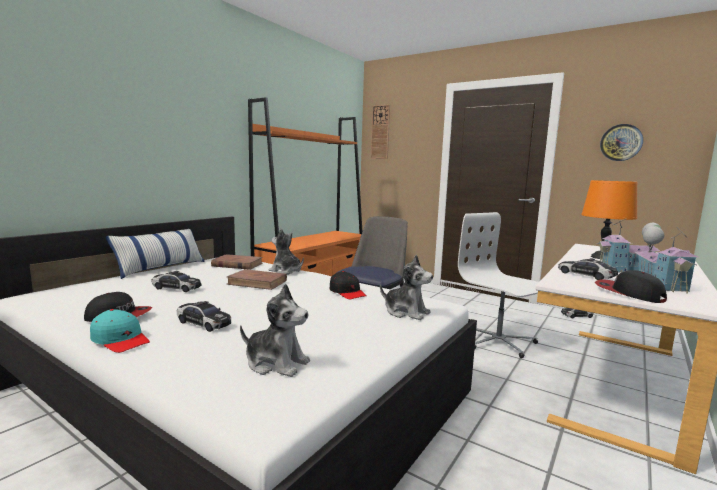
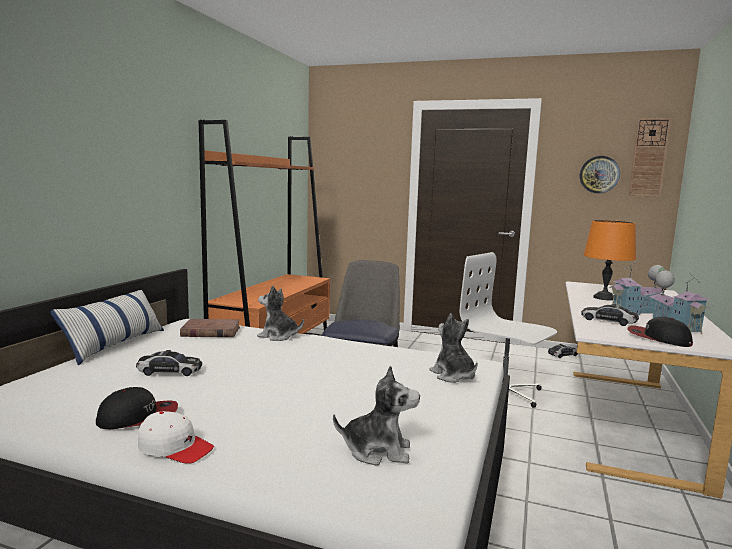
camera: 15 degrees left, 0 degrees up
turquoise cap [90,309,150,353] -> white cap [138,411,214,464]
toy car [177,301,231,332] -> none
brown book [227,269,287,290] -> none
black cap [330,271,367,299] -> none
wall clock [371,104,390,159] -> wall clock moved to [629,118,671,197]
plush toy [380,255,433,320] -> plush toy turned 135 degrees counterclockwise [430,313,477,383]

